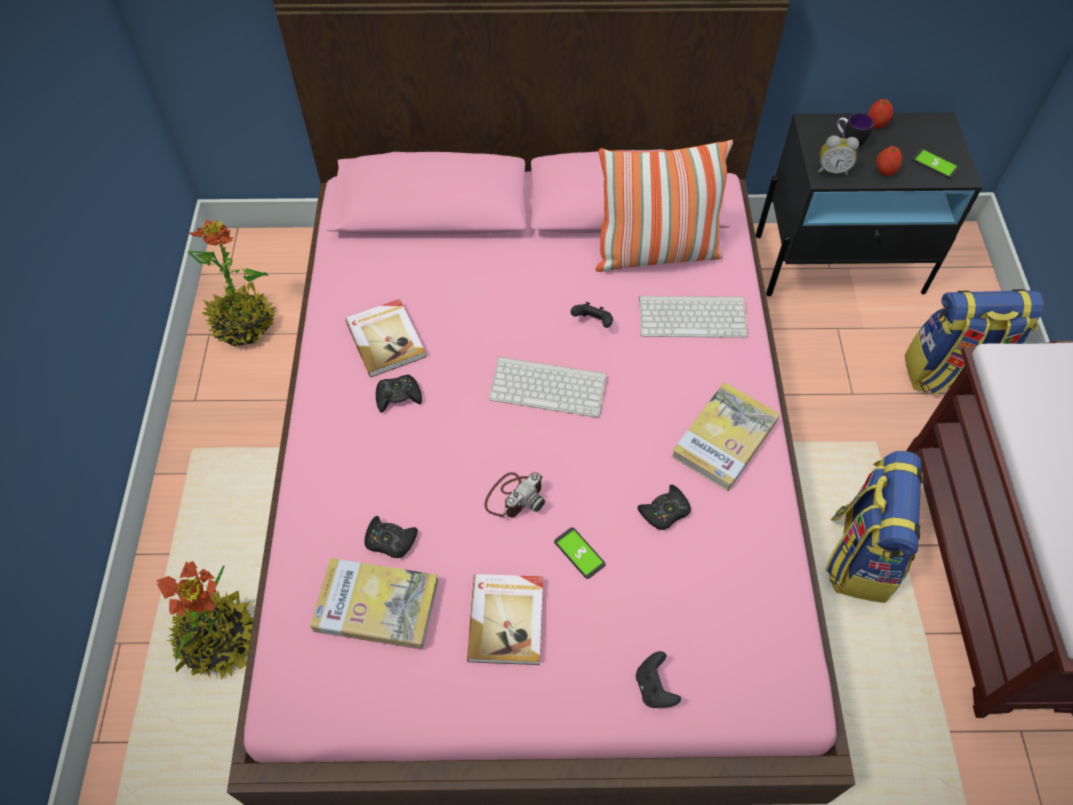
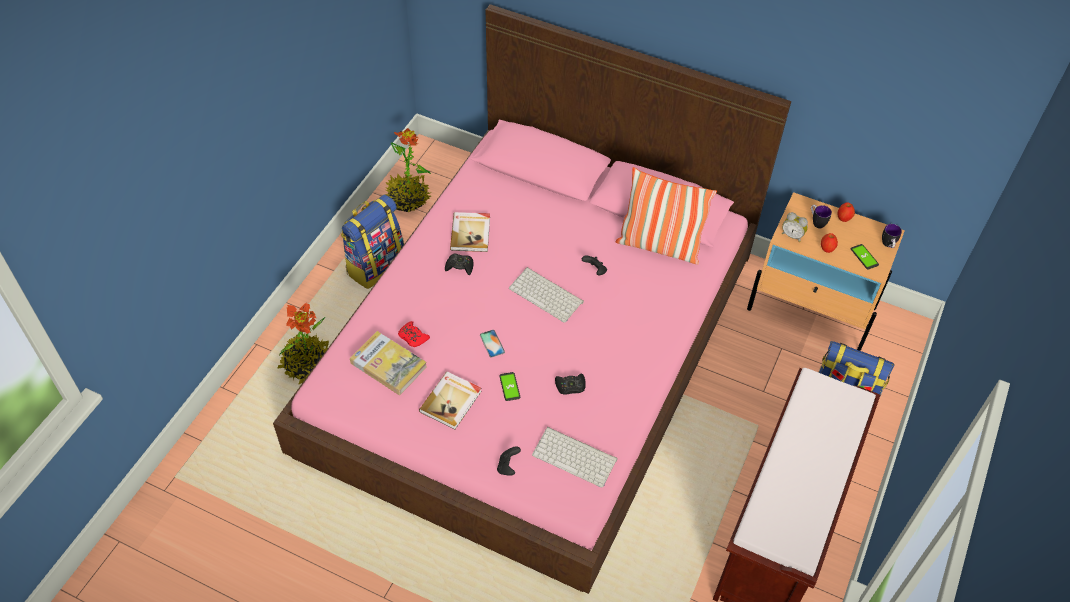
camera: 25 degrees right, 5 degrees down
black game controller [364,516,418,558] -> red game controller [398,321,430,347]
camera [484,472,545,517] -> phone [480,330,505,357]
keyboard [639,296,748,338] -> keyboard moved to [532,427,617,488]
book [671,382,780,491] -> none
black nightstand [756,113,982,296] -> beige nightstand [747,192,905,351]
backpack [826,451,923,603] -> backpack moved to [340,194,404,289]
none -> mug [882,224,902,248]

